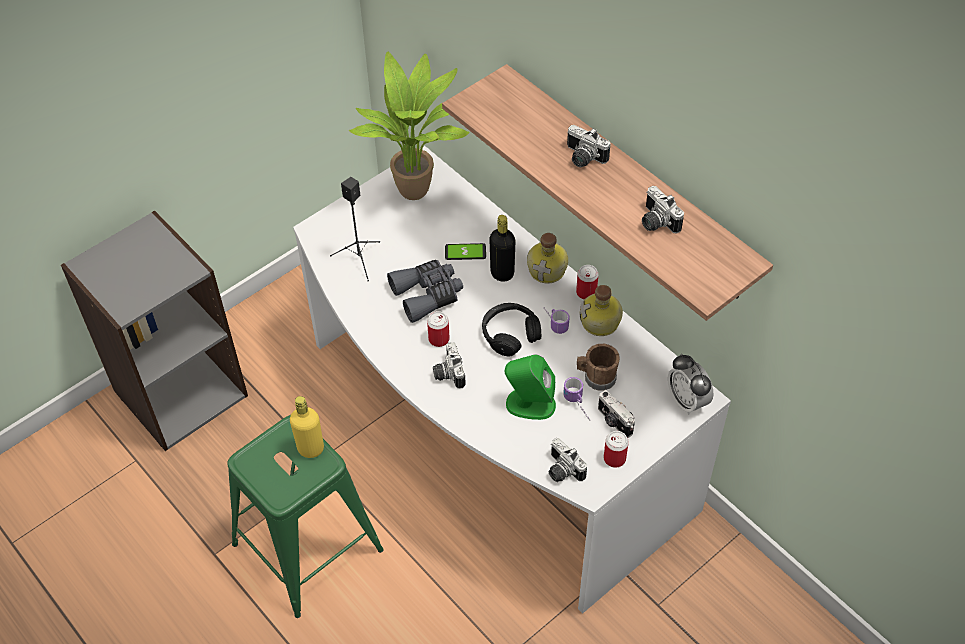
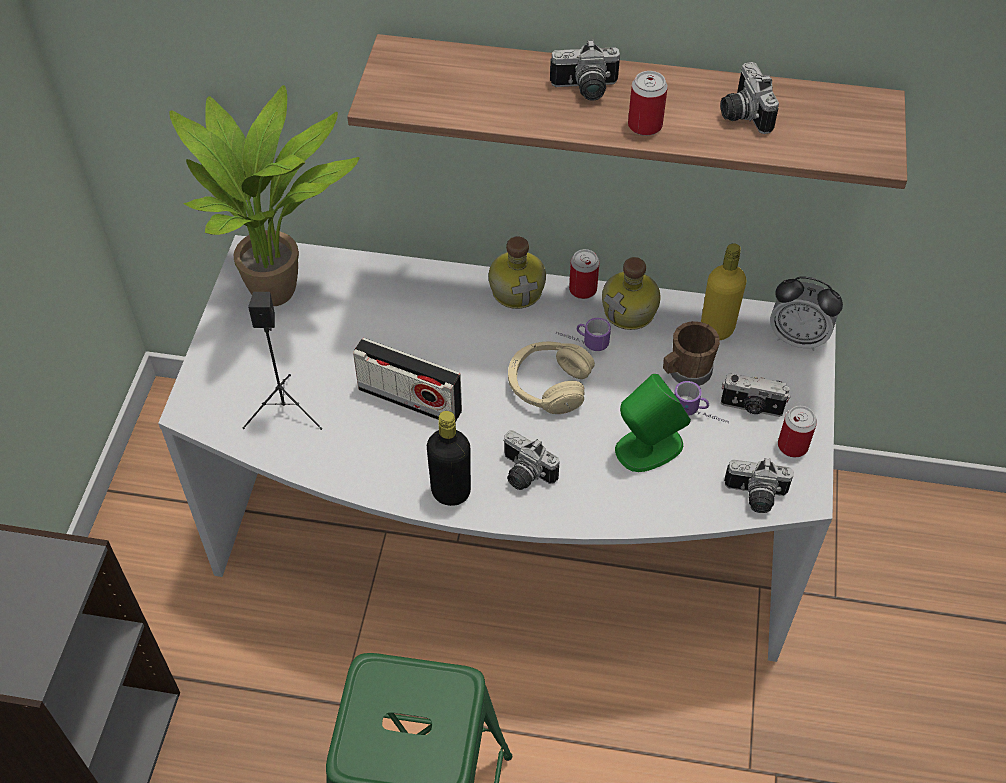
camera: 40 degrees left, 0 degrees up
yellow bottle [290,396,324,458] -> yellow bottle moved to [701,243,746,340]
grey binoculars [387,260,463,323] -> radio [353,338,462,422]
can [427,311,450,347] -> can moved to [628,71,668,136]
phone [445,243,486,260] -> none
black headphones [482,303,541,356] -> beige headphones [508,341,595,414]
black bottle [489,215,515,282] -> black bottle moved to [427,411,471,506]
camera [642,186,684,233] -> camera turned 60 degrees clockwise [721,62,779,134]

